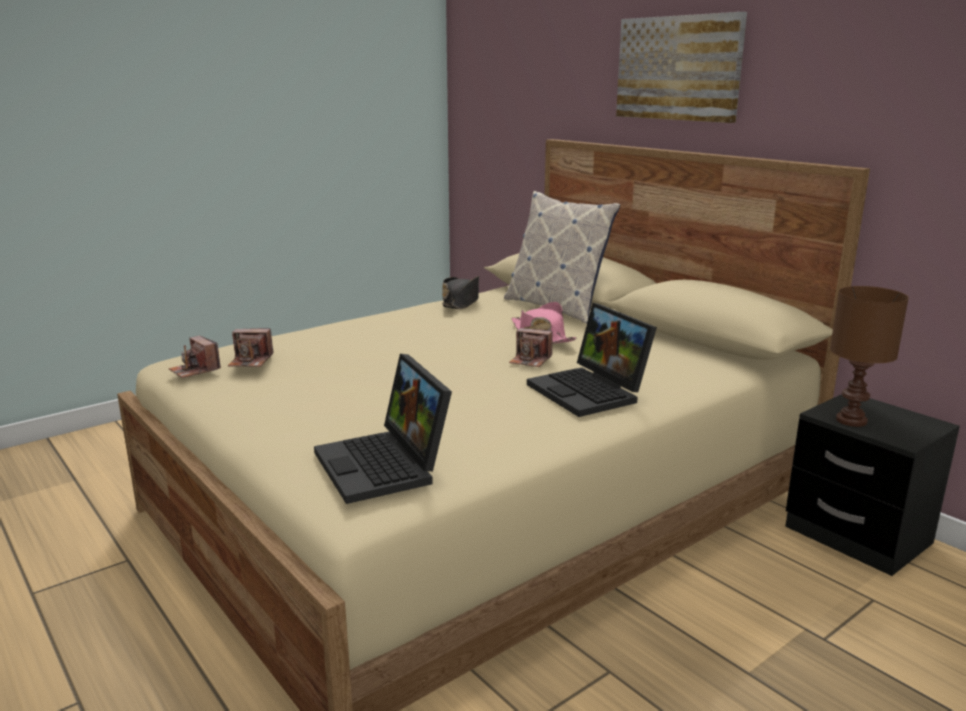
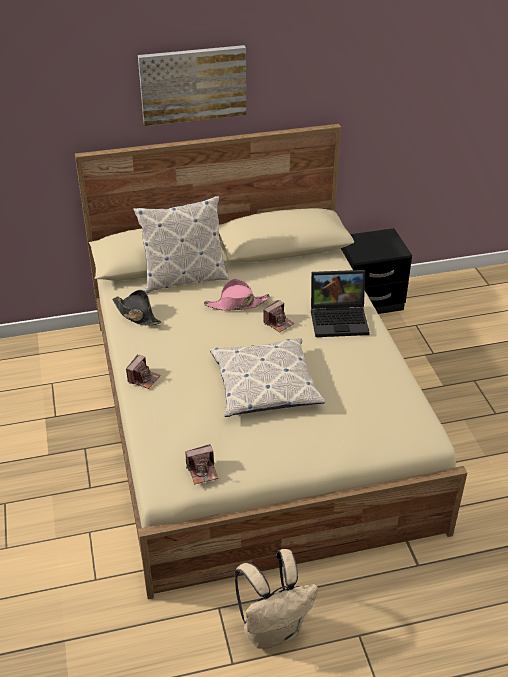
camera: 65 degrees left, 20 degrees up
camera [228,328,273,367] -> camera moved to [126,354,161,389]
laptop [314,354,452,504] -> none
brown table lamp [830,286,909,427] -> none
none -> pillow [210,338,325,417]
none -> beige backpack [235,549,318,649]

